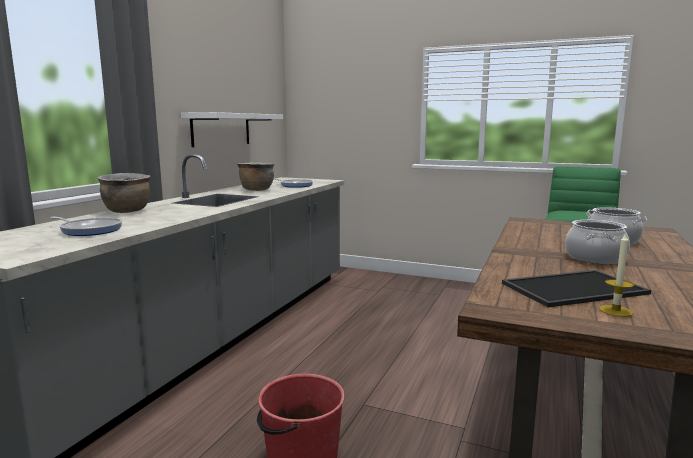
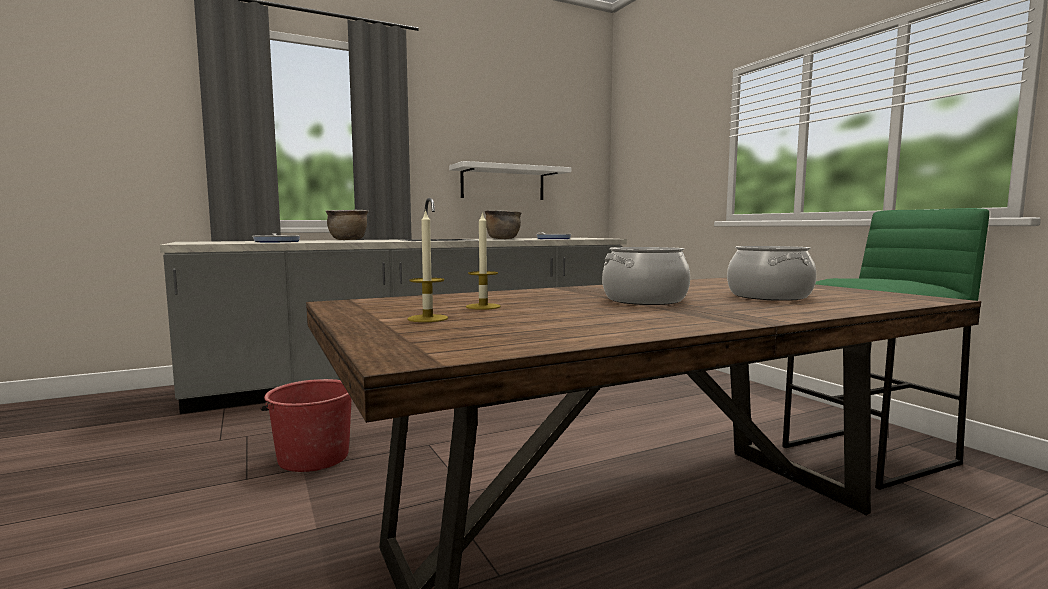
camera: 40 degrees right, 5 degrees down
tray [502,270,651,307] -> candle [466,211,501,310]

